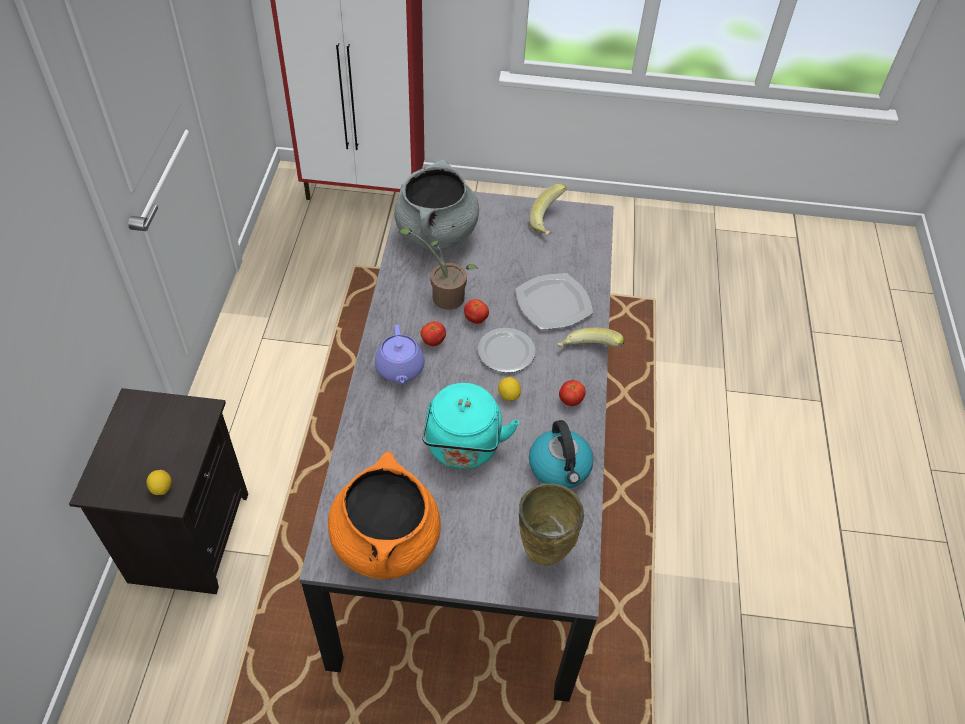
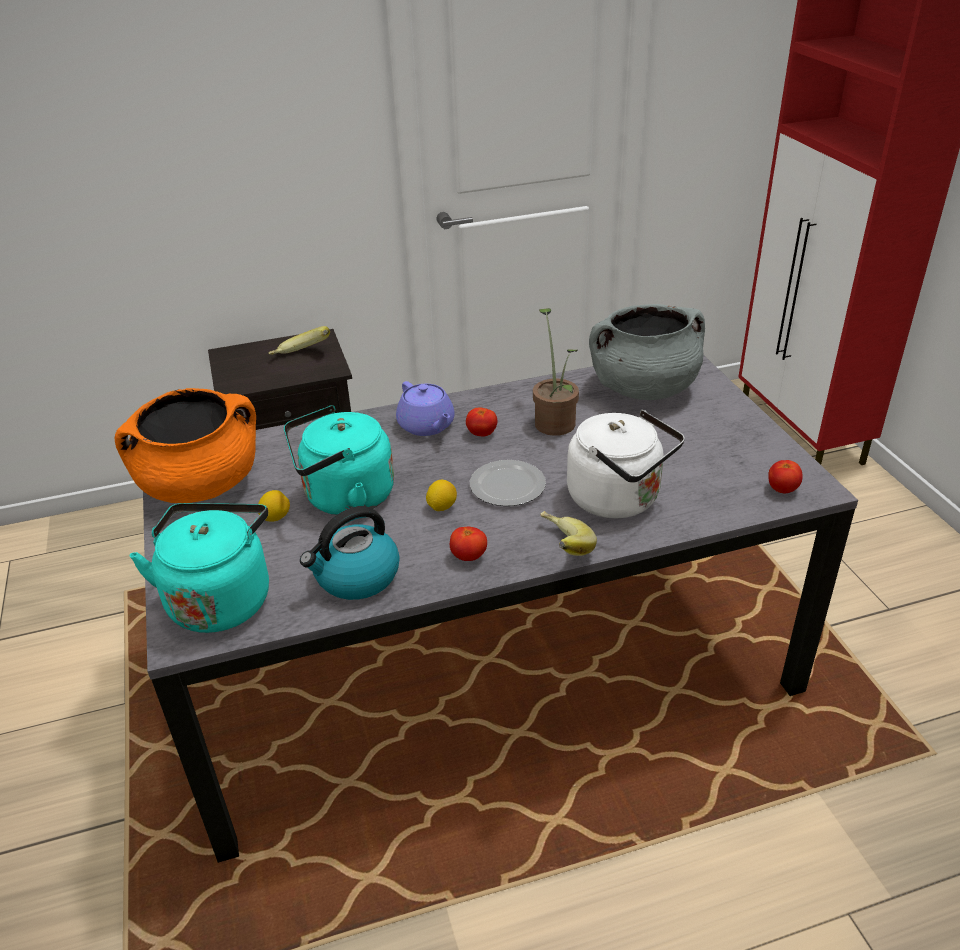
camera: 70 degrees right, 15 degrees down
lemon [147,470,171,495] -> lemon moved to [258,490,290,522]
purple teapot [375,324,425,385] -> purple teapot turned 90 degrees counterclockwise [396,381,455,436]
tomato [464,299,489,324] -> tomato moved to [768,460,803,493]
plate [515,273,593,329] -> white kettle [567,410,685,518]
beige vase [519,483,584,566] -> turquoise kettle [129,503,269,633]
banana [529,184,566,235] -> banana moved to [268,326,330,355]

